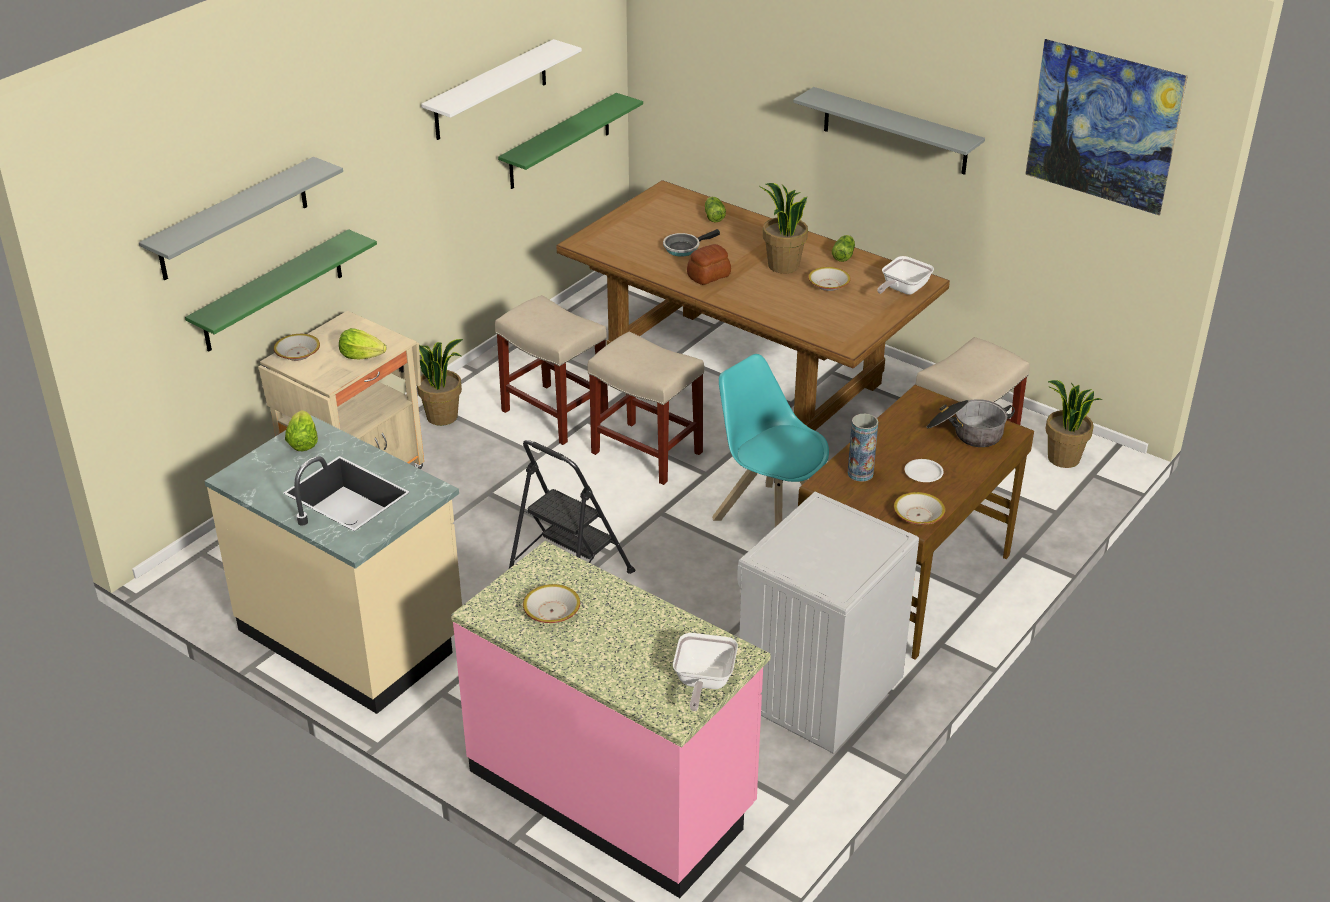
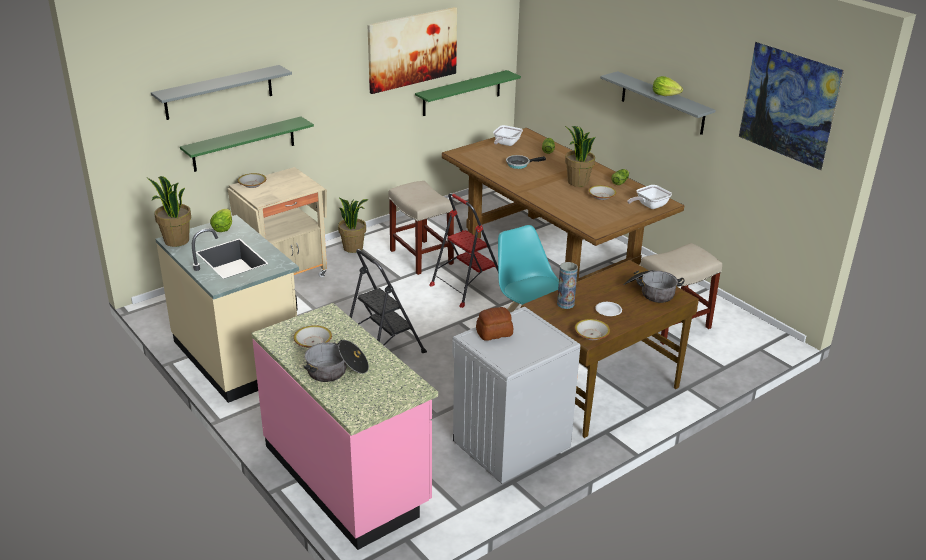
camera: 15 degrees right, 5 degrees down
lettuce [339,328,387,359] -> lettuce moved to [653,76,683,96]
white shelf [421,39,582,140] -> picture [367,7,457,94]
beige stool [588,331,704,485] -> red step ladder [429,193,498,308]
frying pan [673,633,738,711] -> frying pan moved to [493,125,523,146]
bread [687,244,731,285] -> bread moved to [476,307,513,341]
potted plant [1046,380,1102,468] -> potted plant moved to [147,176,191,247]
none -> cooking pot [303,340,369,382]

